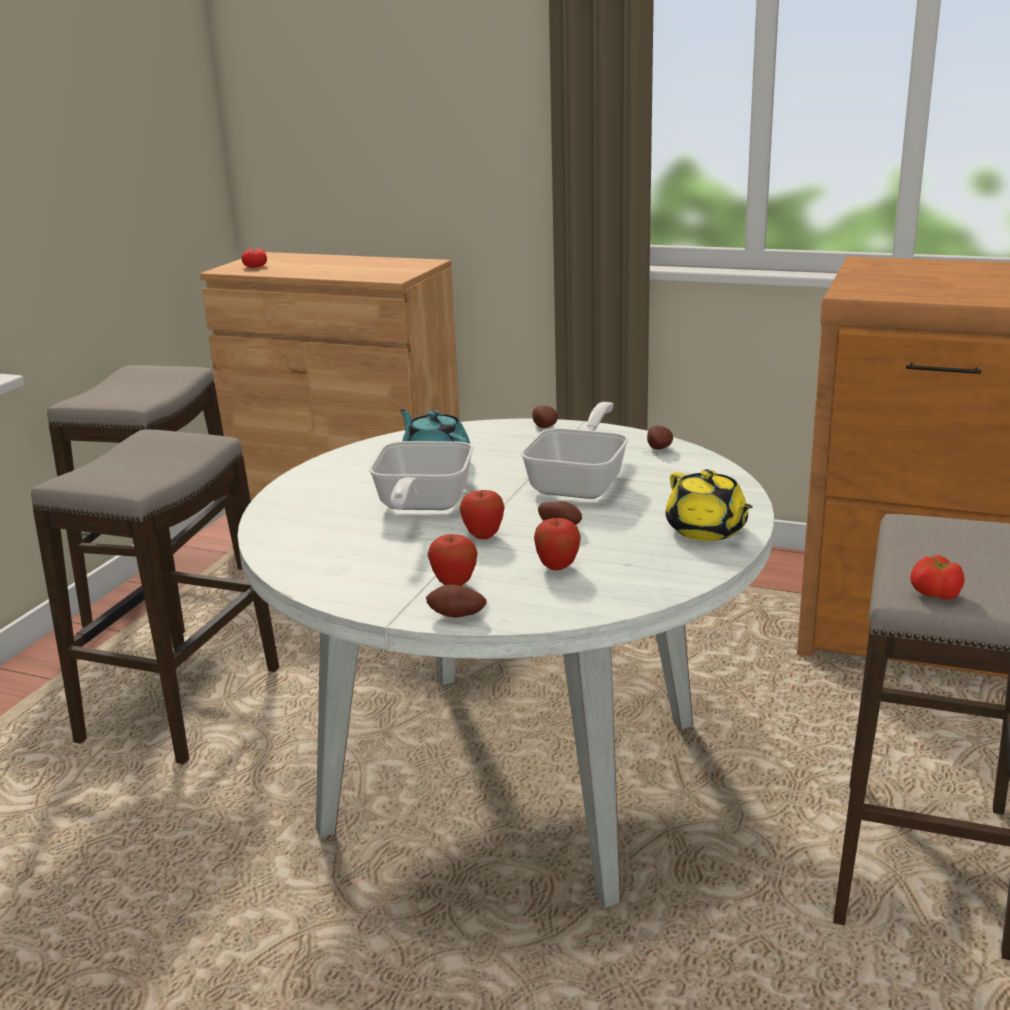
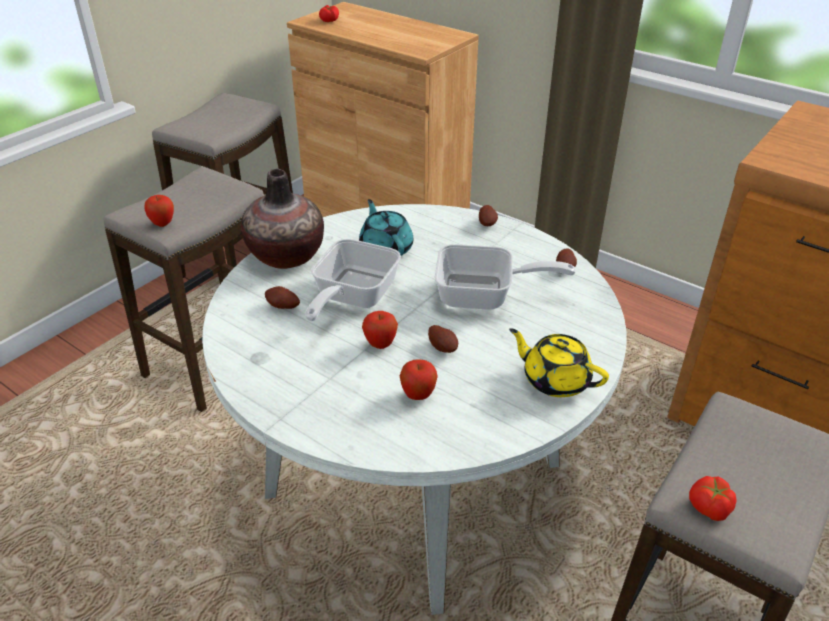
camera: 15 degrees right, 15 degrees up
potato [426,585,487,618] -> potato moved to [265,286,300,309]
apple [427,534,478,586] -> apple moved to [144,195,174,227]
frying pan [521,402,629,499] -> frying pan turned 60 degrees clockwise [435,244,575,310]
yellow teapot [666,469,753,541] -> yellow teapot turned 135 degrees clockwise [509,328,609,397]
none -> vase [241,169,324,269]

